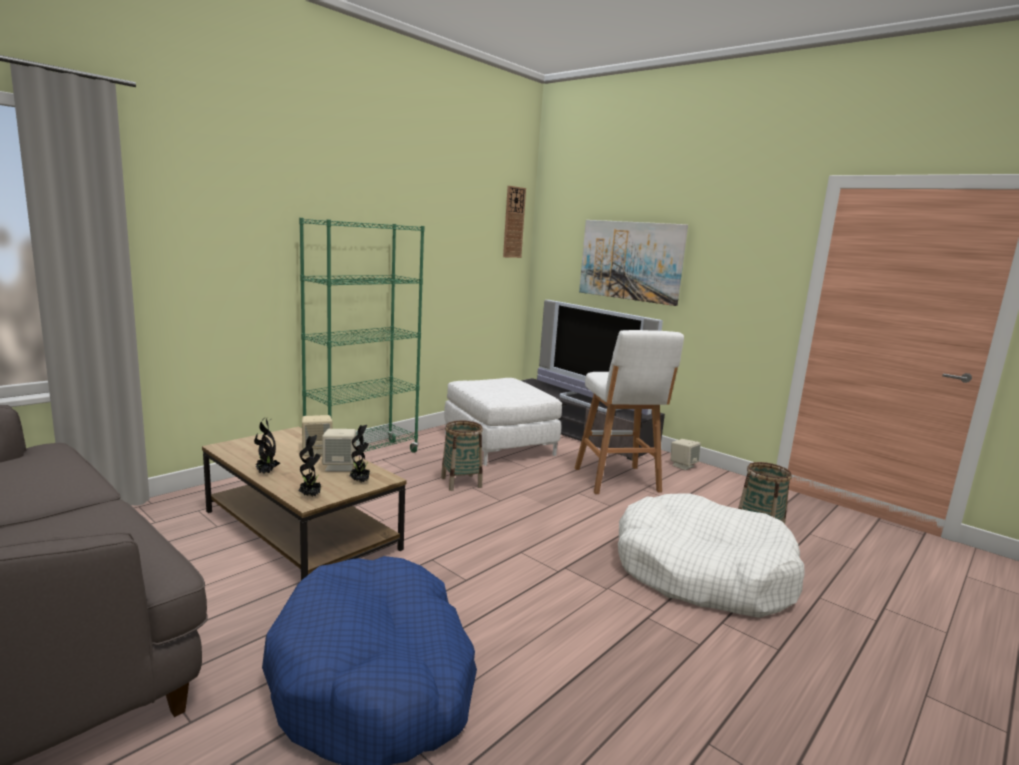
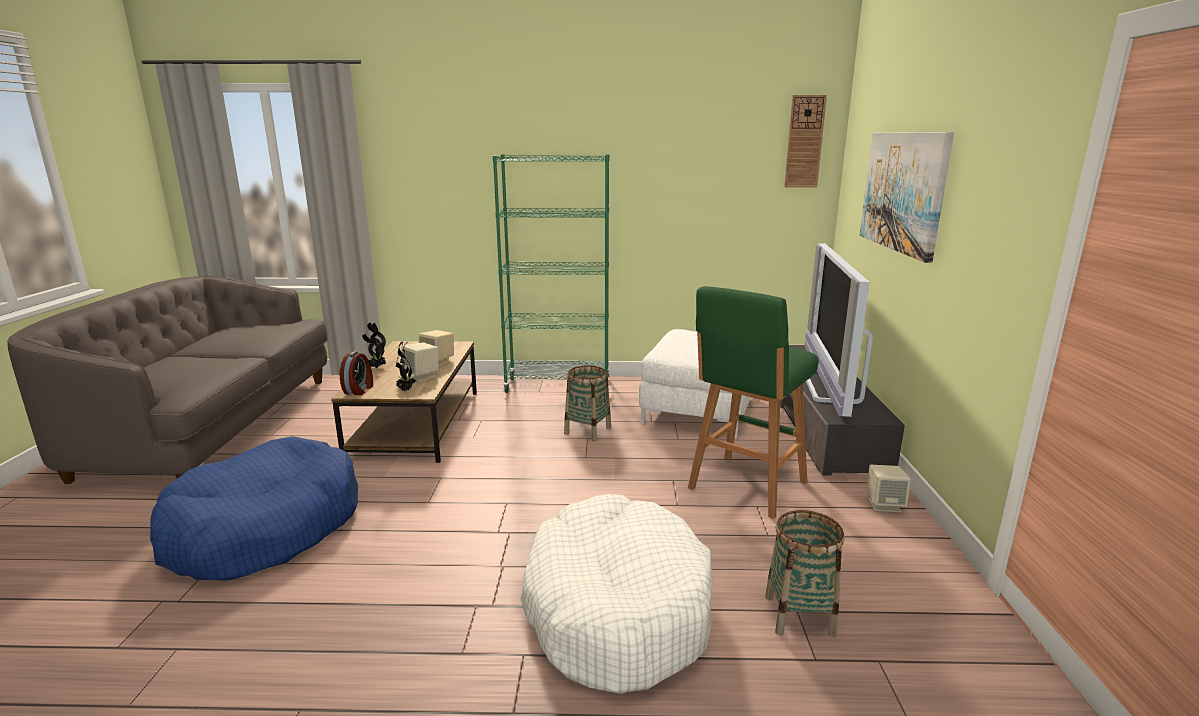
camera: 50 degrees right, 5 degrees up
potted plant [299,435,323,497] -> alarm clock [340,351,373,395]
white stool [575,330,684,494] -> green stool [688,286,818,519]

